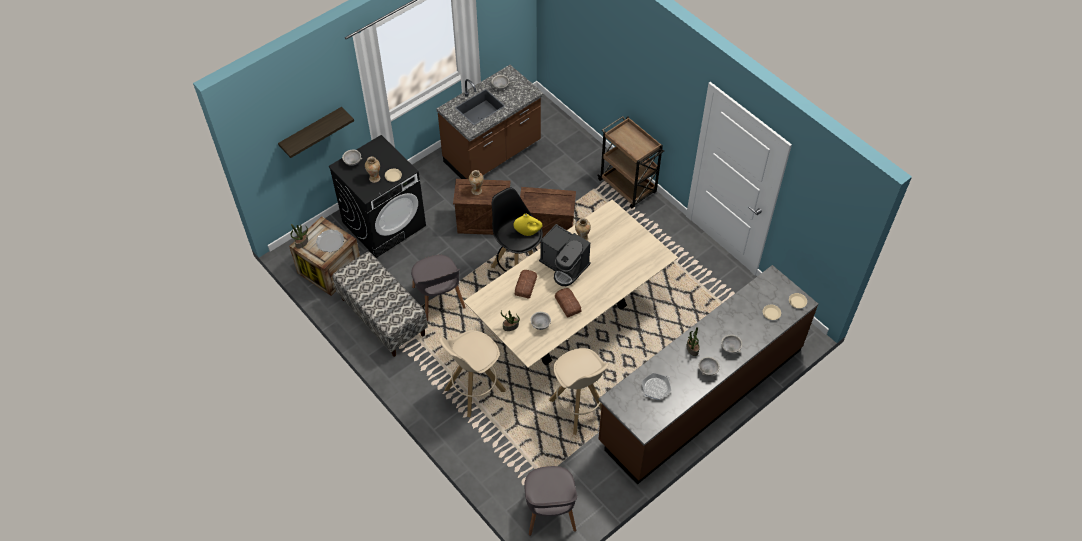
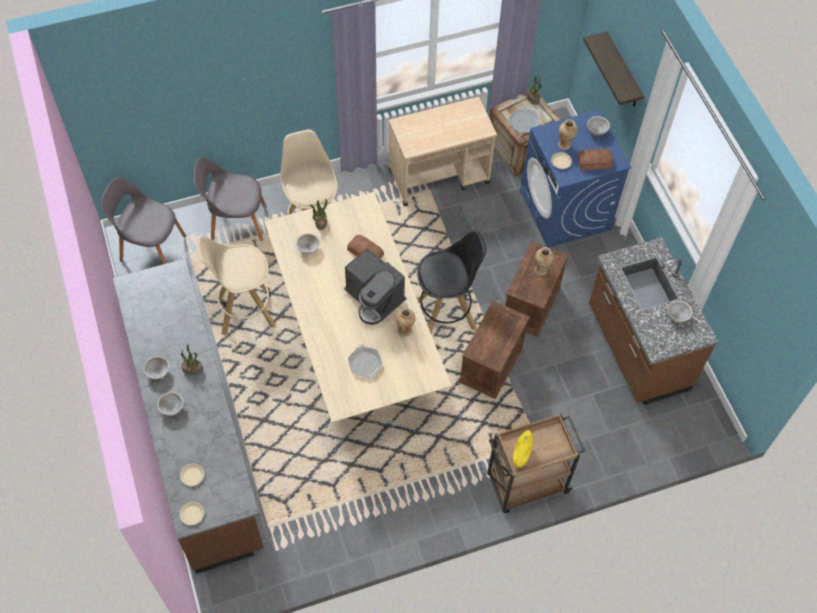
camera: 110 degrees right, 5 degrees up
black washing machine [329,135,426,258] -> blue washing machine [520,110,632,247]
bench [333,252,428,357] -> beige cart [389,97,497,206]
grey chair [411,255,466,321] -> grey chair moved to [194,157,265,241]
yellow vase [513,214,542,236] -> yellow vase moved to [513,430,533,468]
coffee machine [539,224,591,286] -> coffee machine turned 105 degrees counterclockwise [344,248,406,325]
bread [555,288,581,318] -> bread moved to [578,149,613,170]
frying pan [642,373,671,400] -> frying pan moved to [348,345,382,379]

